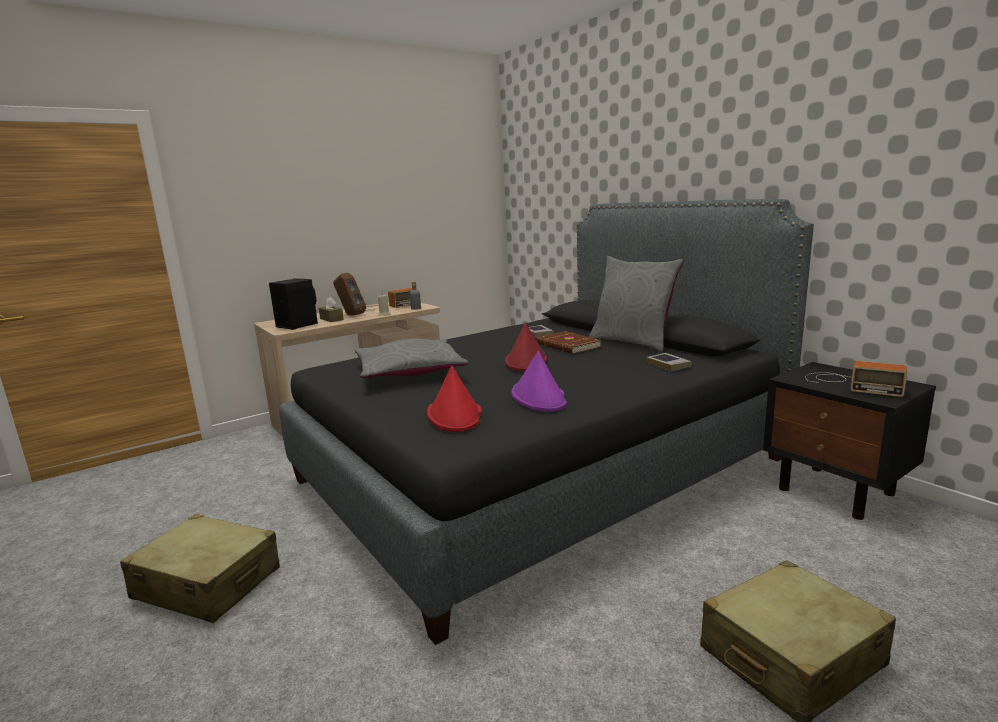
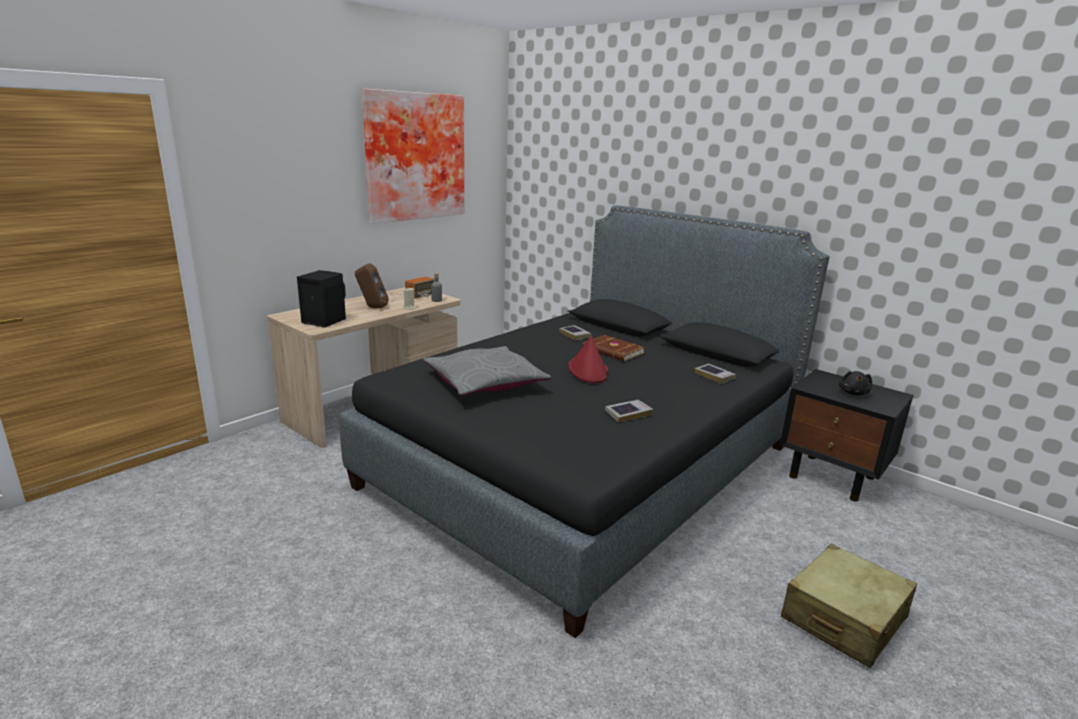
camera: 15 degrees left, 5 degrees up
beige suitcase [120,514,280,623] -> none
brown tissue box [319,297,344,322] -> none
red hat [427,366,482,432] -> none
purple hat [511,351,567,412] -> book [605,400,653,422]
grey pillow [589,256,684,352] -> none
radio [805,361,907,397] -> black plush toy [839,371,872,395]
none -> picture [362,88,464,224]

